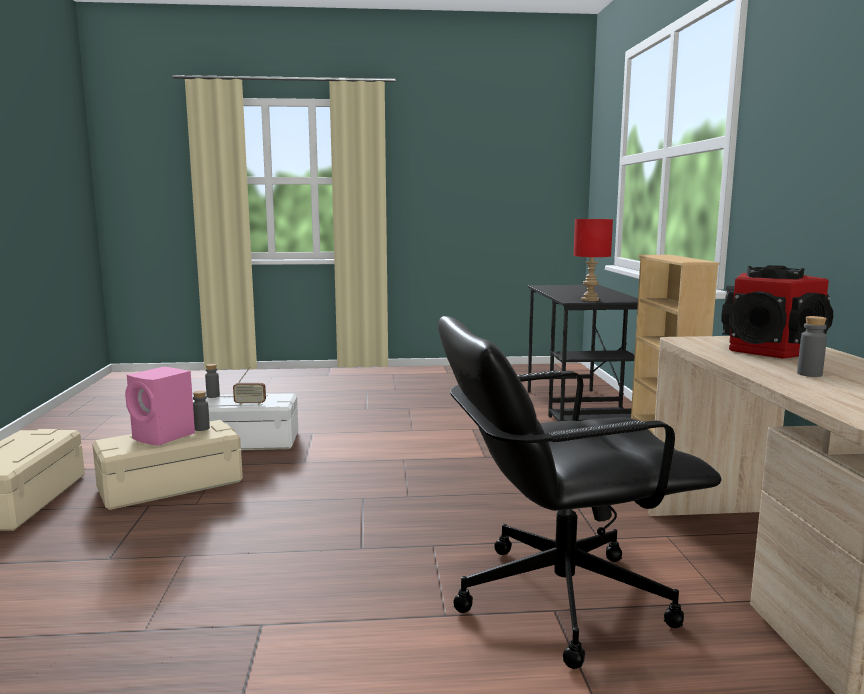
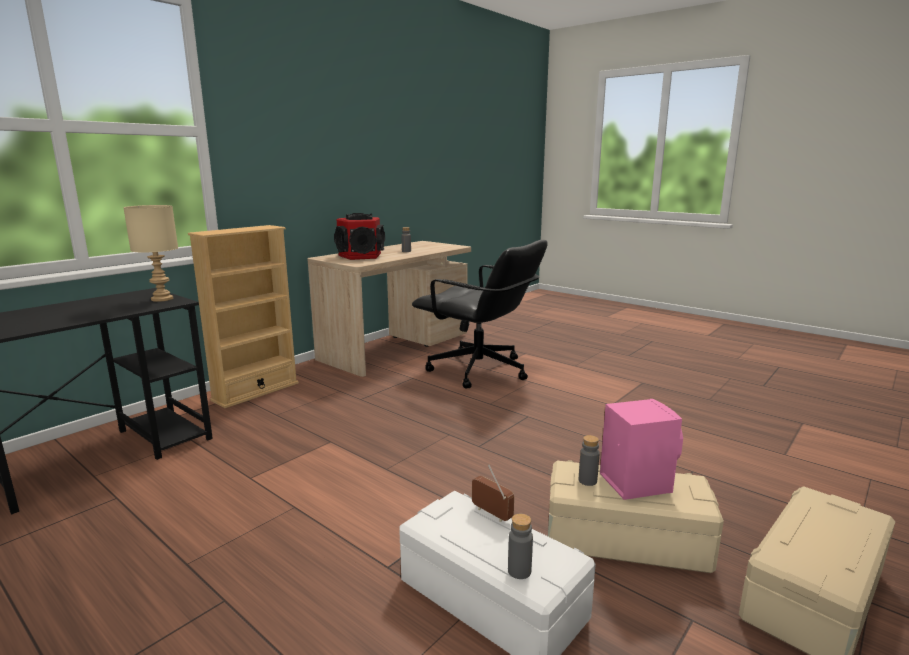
camera: 135 degrees left, 5 degrees up
red table lamp [573,219,613,301] -> beige table lamp [123,205,178,302]

